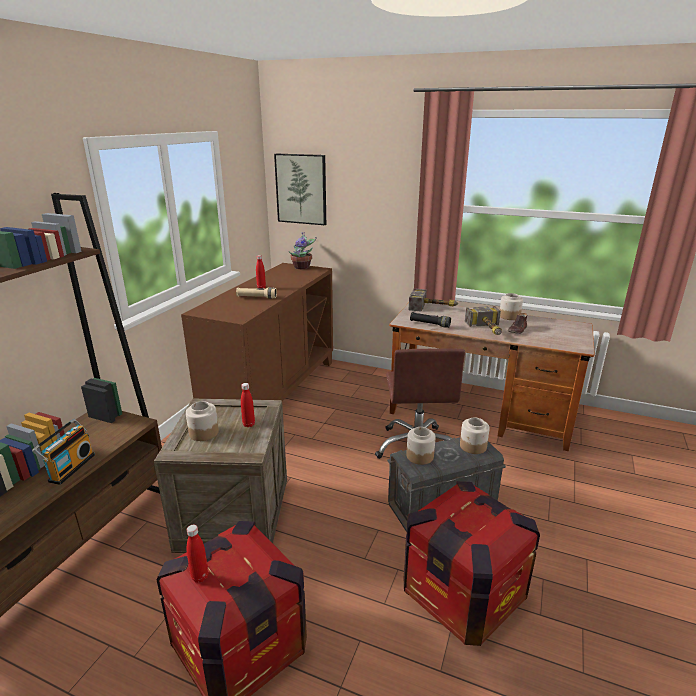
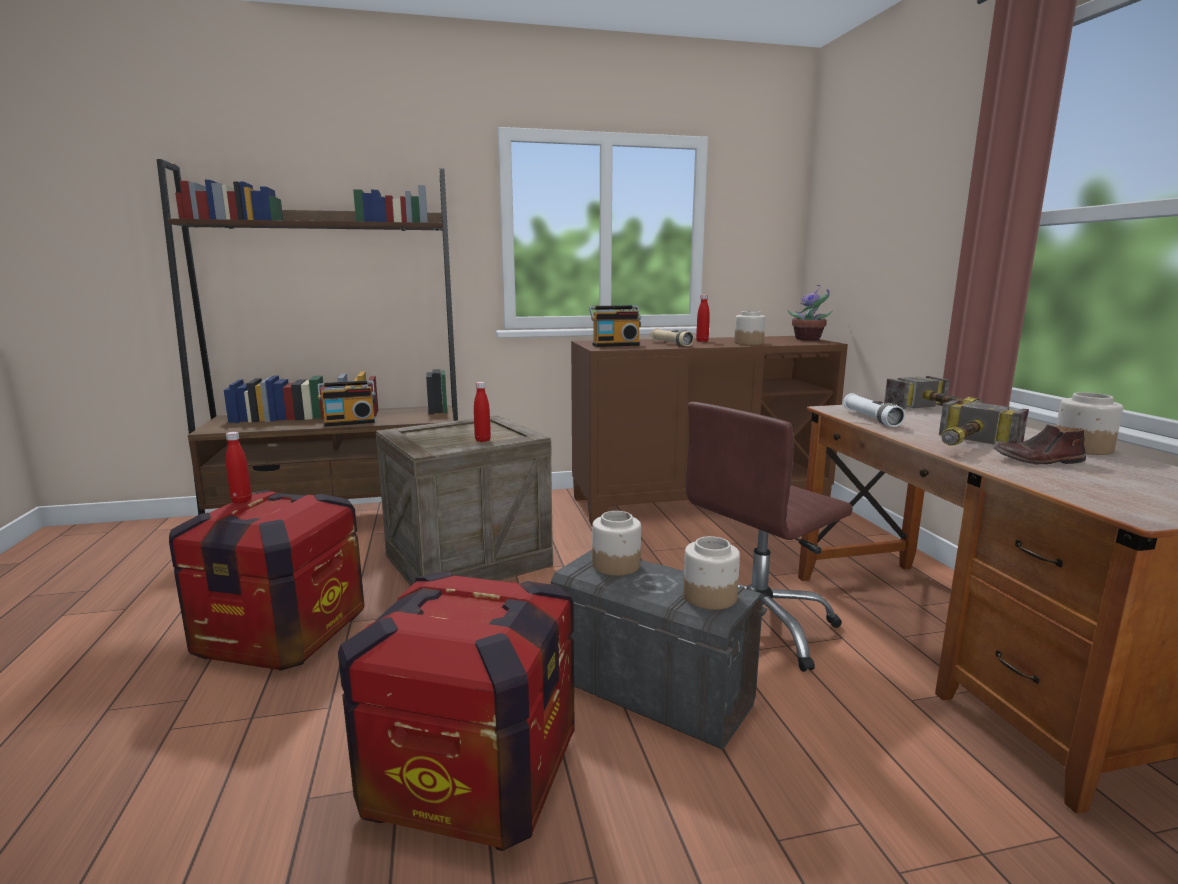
camera: 55 degrees right, 10 degrees down
jar [186,401,219,441] -> jar moved to [734,311,766,345]
picture [274,154,326,225] -> none
black flashlight [410,312,451,328] -> white flashlight [842,393,905,427]
none -> radio [589,305,641,347]

